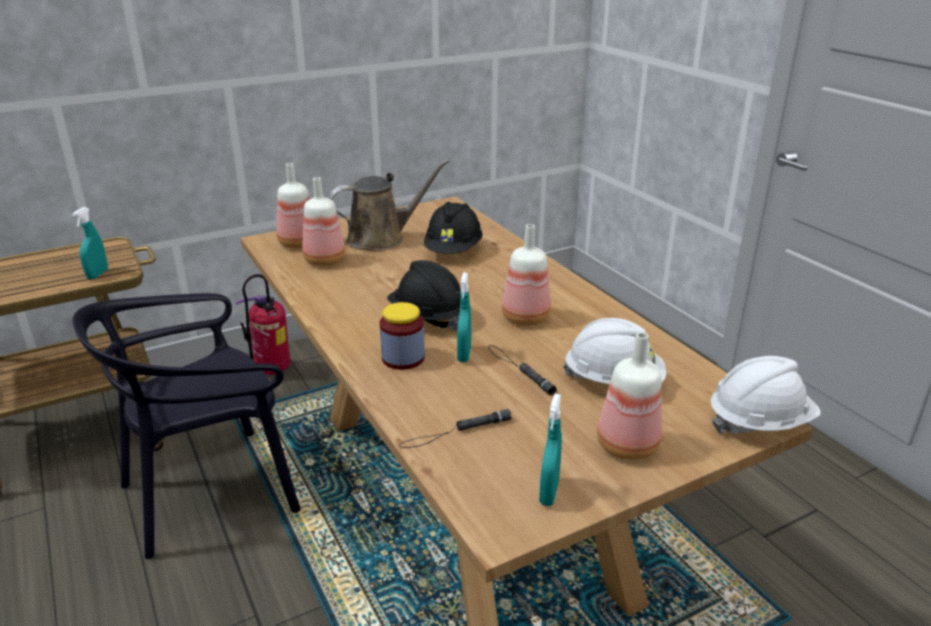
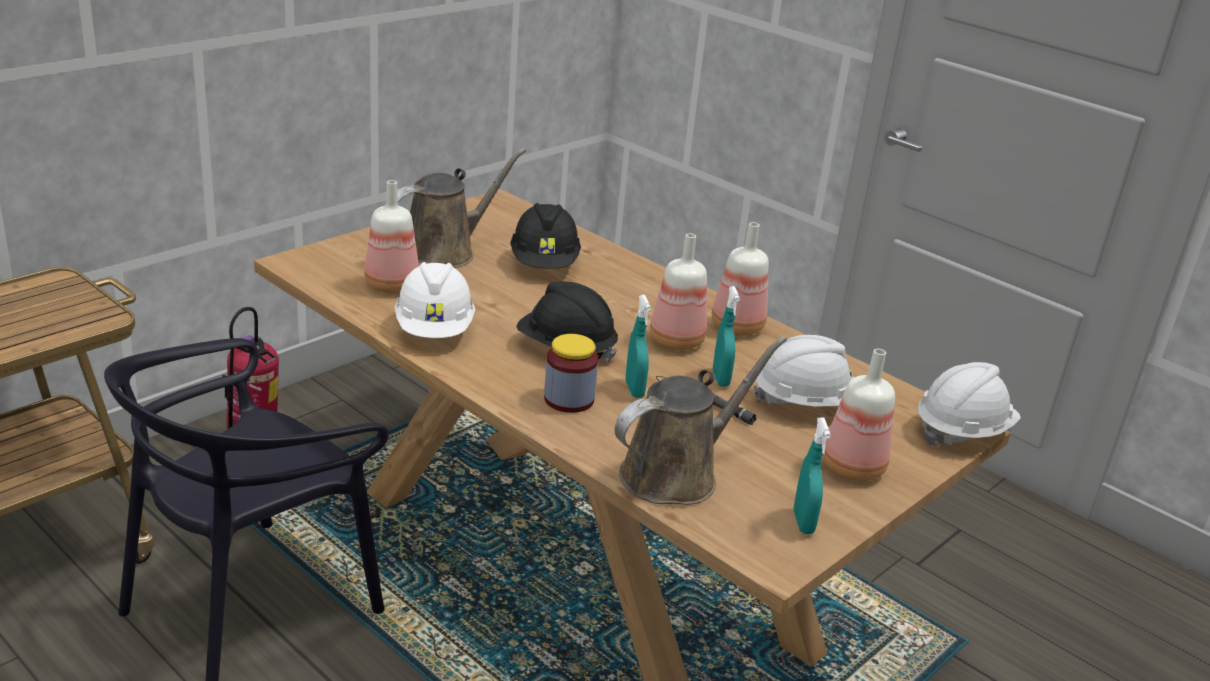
camera: 20 degrees left, 0 degrees up
turquoise spray bottle [72,207,108,279] -> turquoise spray bottle moved to [713,286,740,387]
bottle [276,163,310,248] -> bottle moved to [712,222,769,336]
black flashlight [399,409,512,448] -> brown watering can [614,336,787,505]
none -> white hard hat [394,262,475,338]

